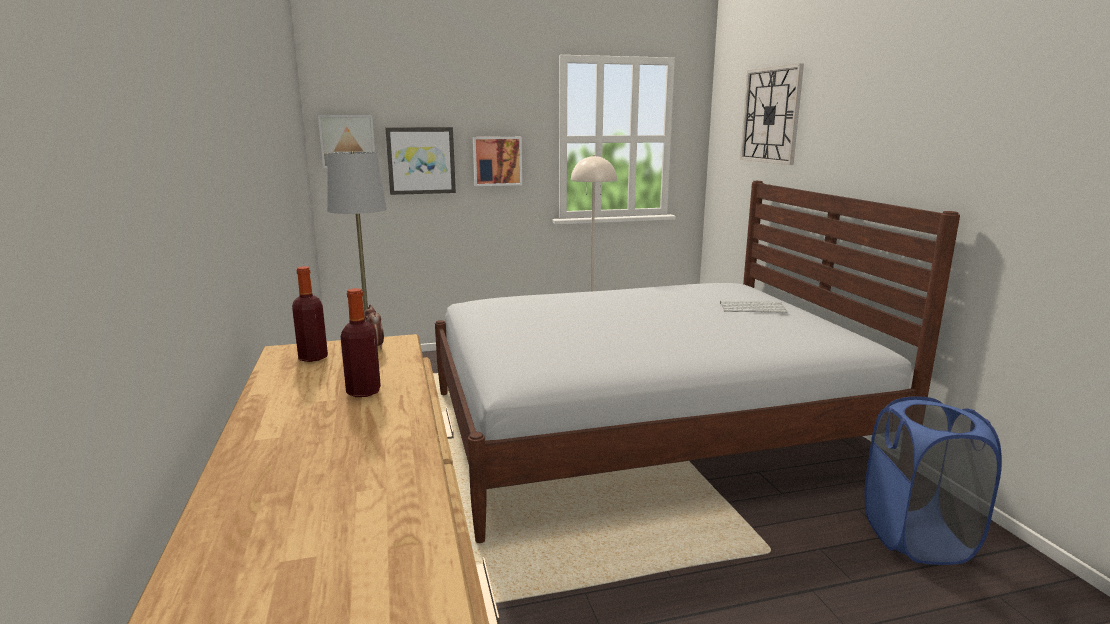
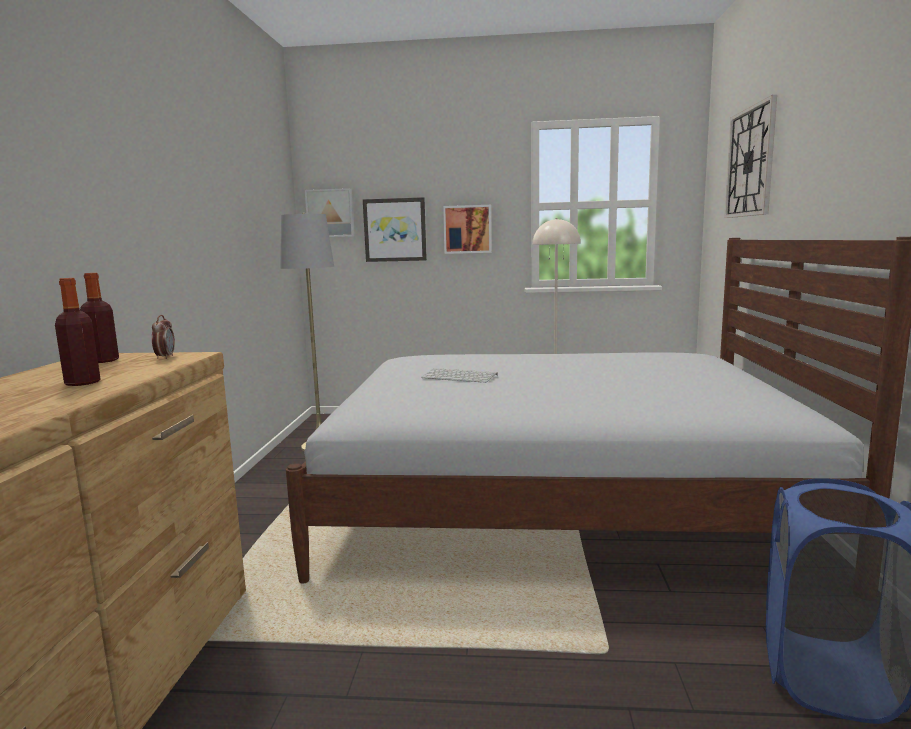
camera: 20 degrees right, 5 degrees down
keyboard [720,301,787,313] -> keyboard moved to [421,368,498,383]

